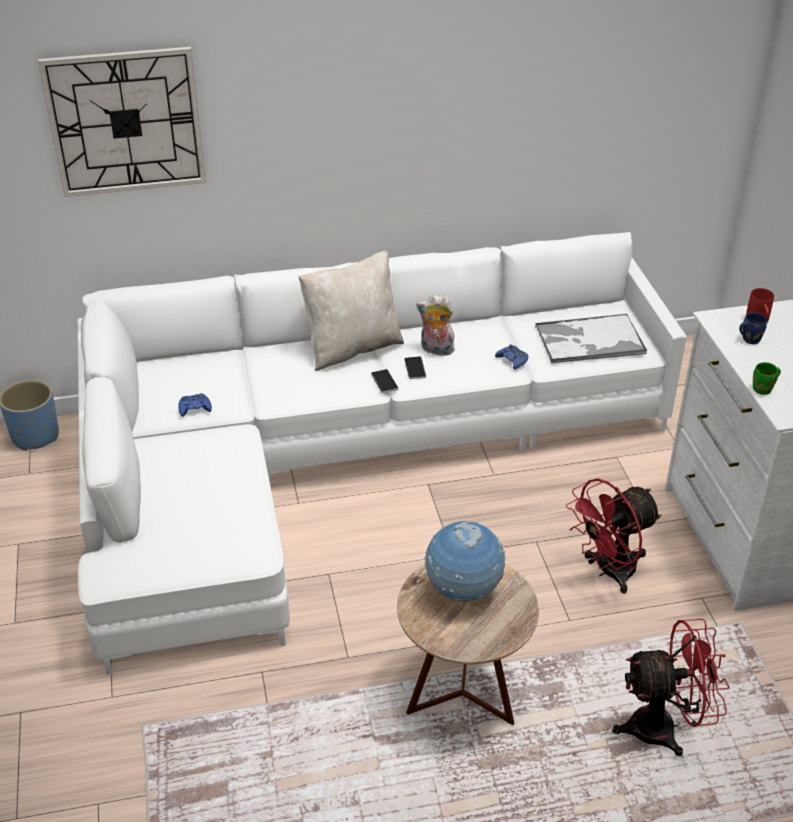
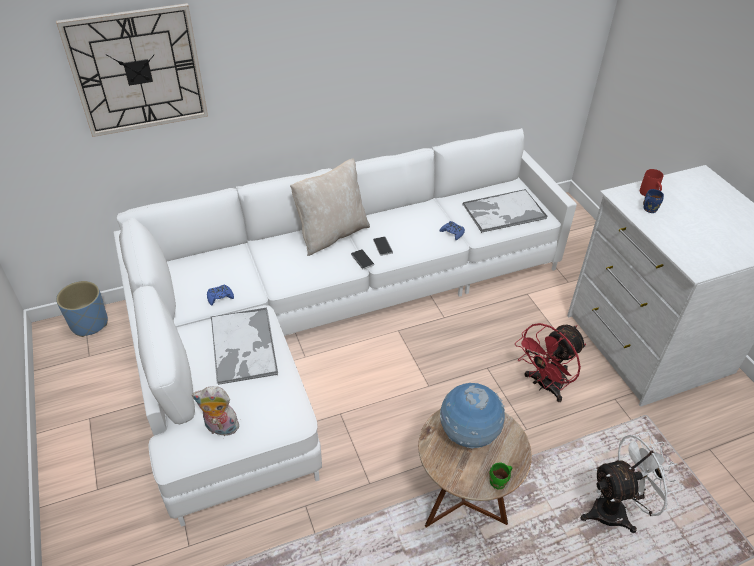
camera: 10 degrees left, 5 degrees up
plush toy [416,295,458,356] -> plush toy moved to [192,386,239,436]
red fan [612,619,730,756] -> white fan [580,432,683,533]
green mug [753,362,781,395] -> green mug moved to [489,463,512,490]
none -> tray [211,308,278,385]

